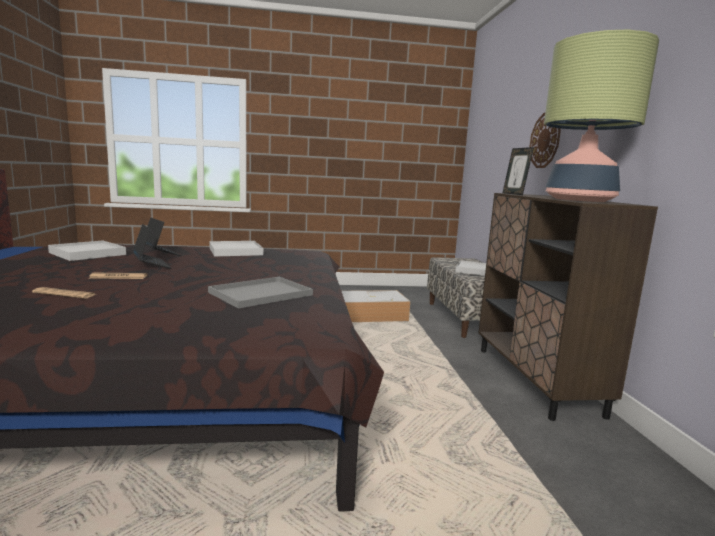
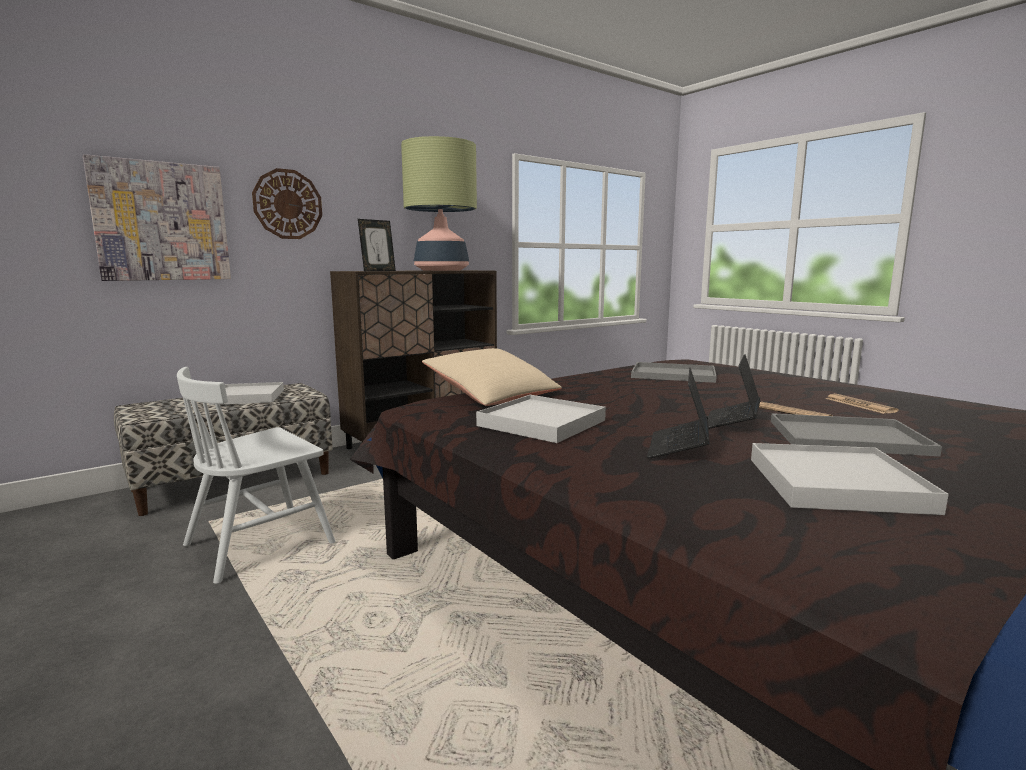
camera: 120 degrees left, 0 degrees up
storage box [342,290,410,322] -> white chair [177,367,336,584]
none -> picture [83,154,231,281]
none -> beige pillow [422,348,562,406]
none -> grey tray [771,413,942,456]

